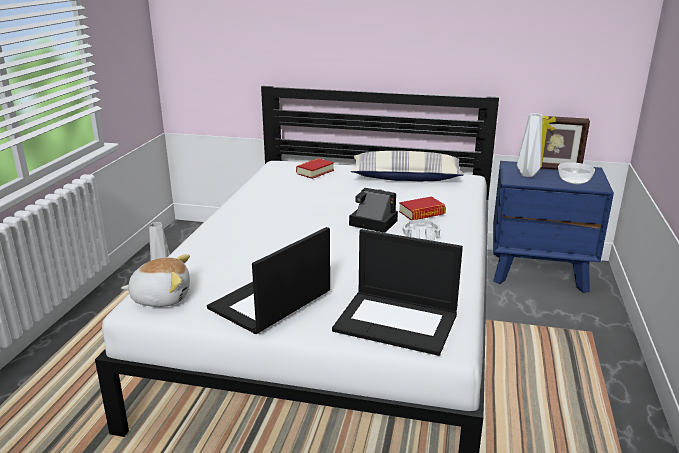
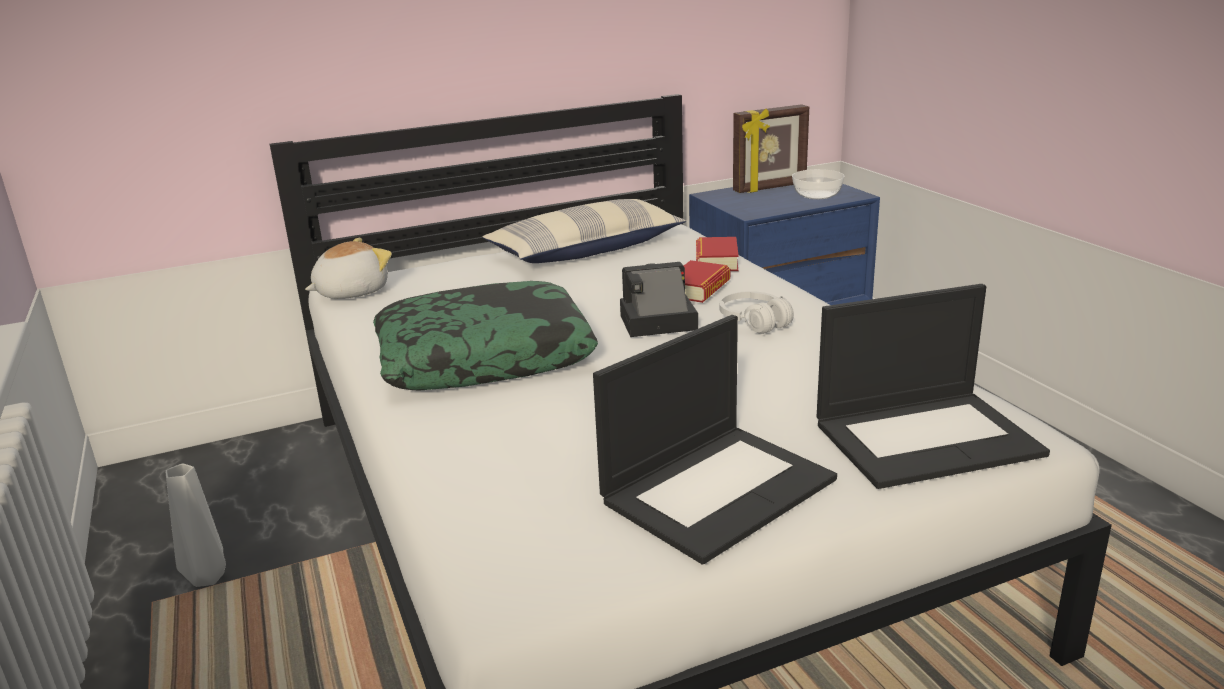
camera: 35 degrees left, 0 degrees up
plush toy [121,254,190,307] -> plush toy moved to [305,238,392,299]
laptop [207,227,330,334] -> laptop turned 135 degrees counterclockwise [593,315,837,565]
book [296,158,334,179] -> book moved to [696,237,739,271]
white vase [517,113,543,177] -> none
none -> pillow [373,281,598,390]

